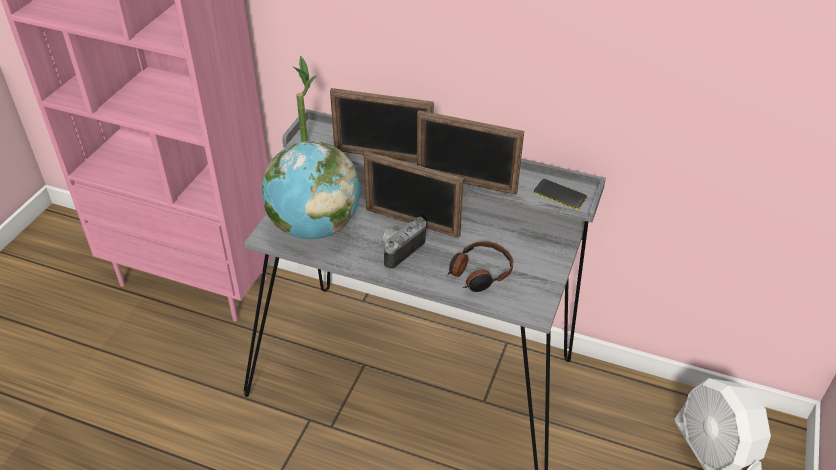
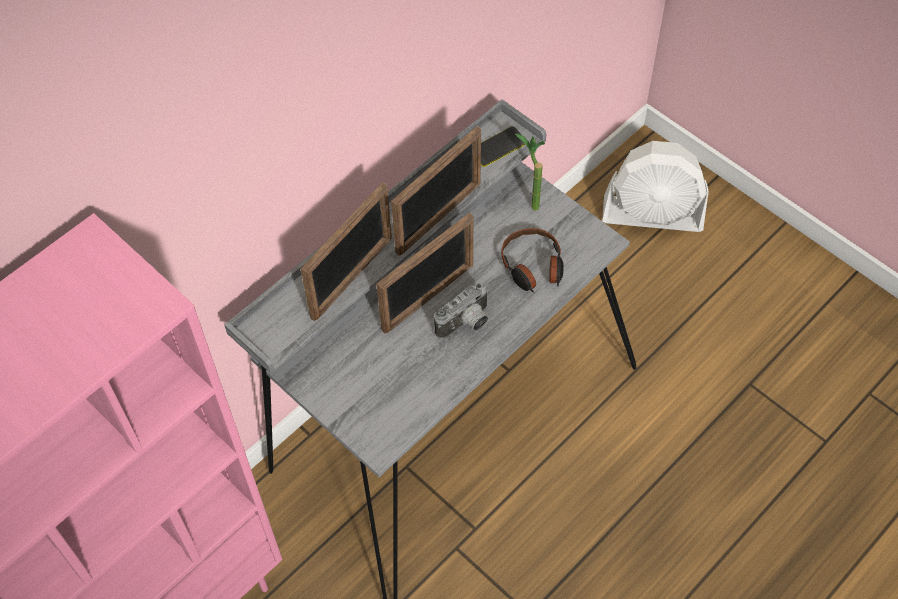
camera: 65 degrees left, 15 degrees up
globe [262,141,360,239] -> none
potted plant [292,56,317,142] -> potted plant moved to [515,134,545,211]
camera [381,217,426,269] -> camera turned 105 degrees counterclockwise [434,283,489,339]

